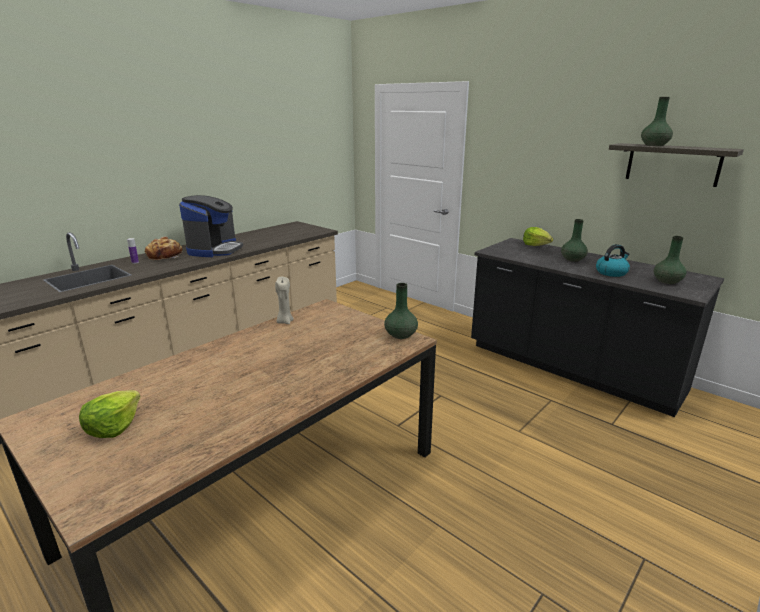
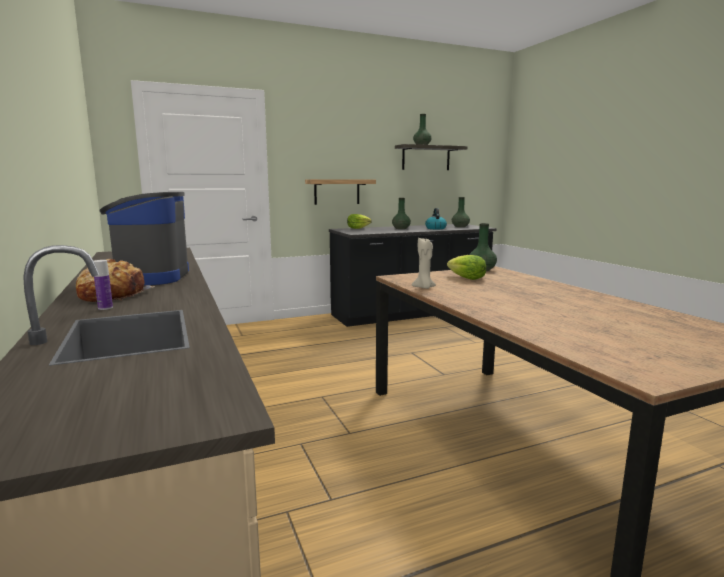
camera: 65 degrees left, 10 degrees down
lettuce [79,390,141,438] -> lettuce moved to [447,255,486,280]
coffee machine [179,195,243,257] -> coffee machine turned 135 degrees counterclockwise [99,192,189,285]
none -> shelf [305,179,376,205]

